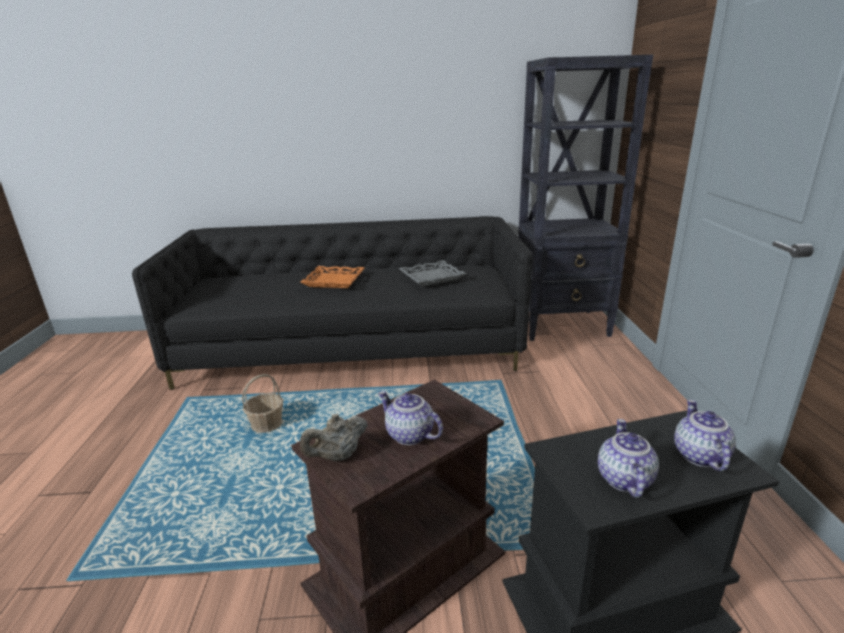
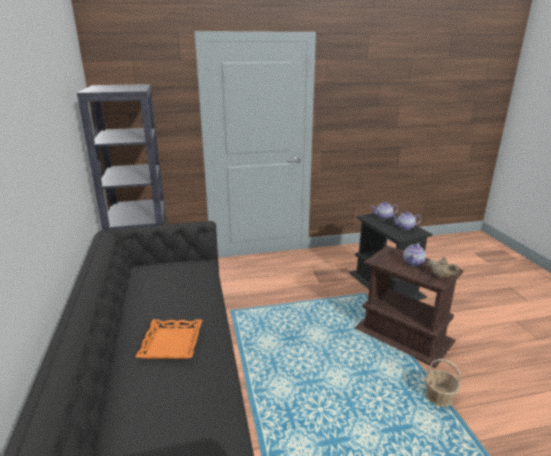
camera: 100 degrees left, 0 degrees up
basket [242,374,283,433] -> basket moved to [425,359,461,407]
grey tray [399,260,466,287] -> none

